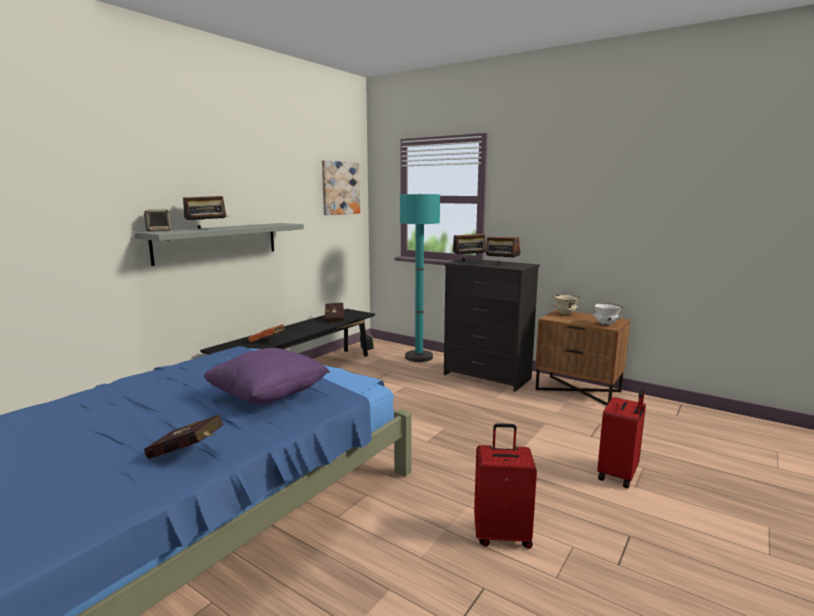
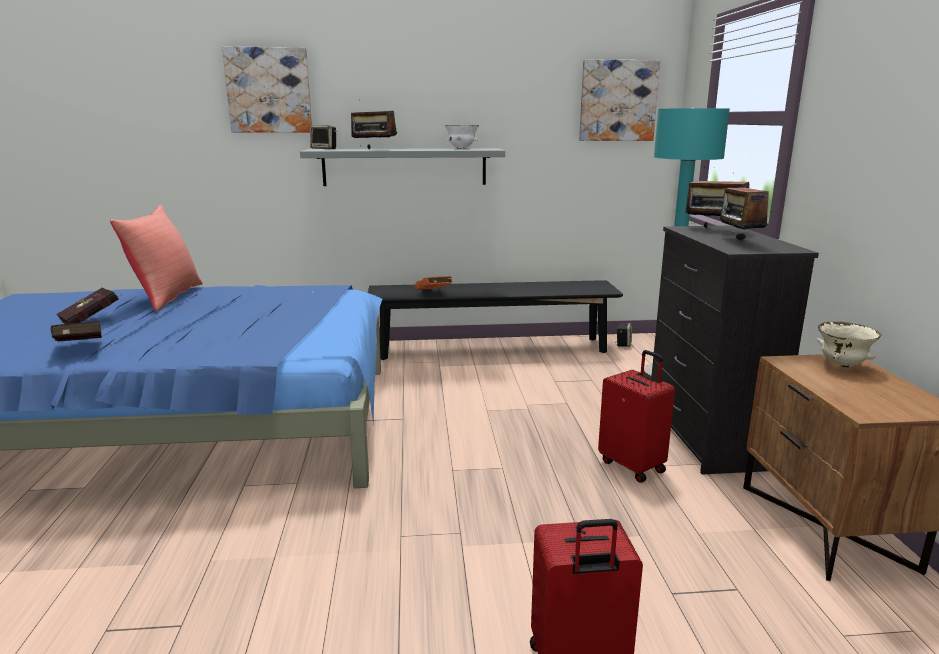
camera: 50 degrees right, 5 degrees up
purple pillow [204,348,330,404] -> none
red book [325,303,344,323] -> red book moved to [56,288,123,324]
red suitcase [474,423,537,549] -> red suitcase moved to [598,350,675,483]
white bowl [593,303,623,325] -> white bowl moved to [445,125,479,149]
none -> red pillow [110,205,203,311]
none -> picture [222,47,312,133]

